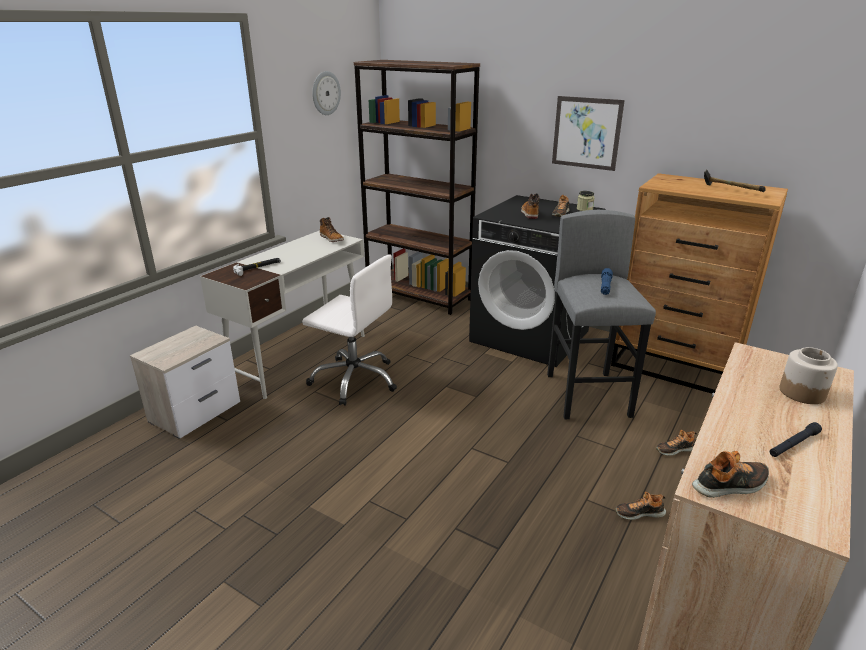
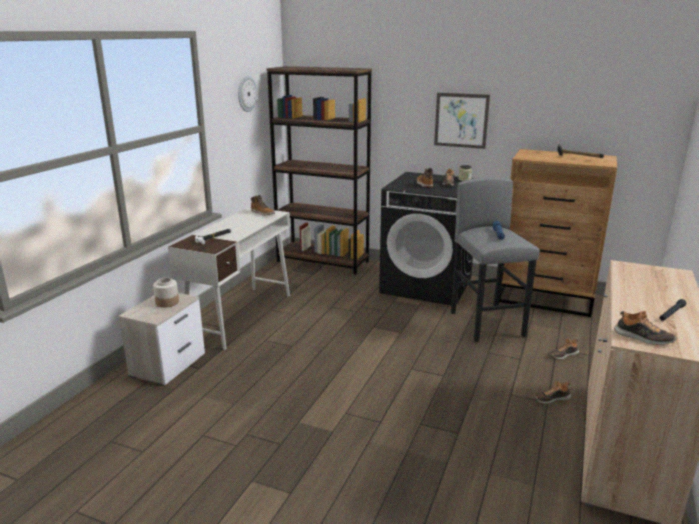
camera: 10 degrees left, 5 degrees down
white office chair [302,254,397,406] -> none
shoe [692,451,769,498] -> shoe turned 60 degrees clockwise [614,311,677,345]
jar [779,347,838,404] -> jar moved to [153,277,179,308]

